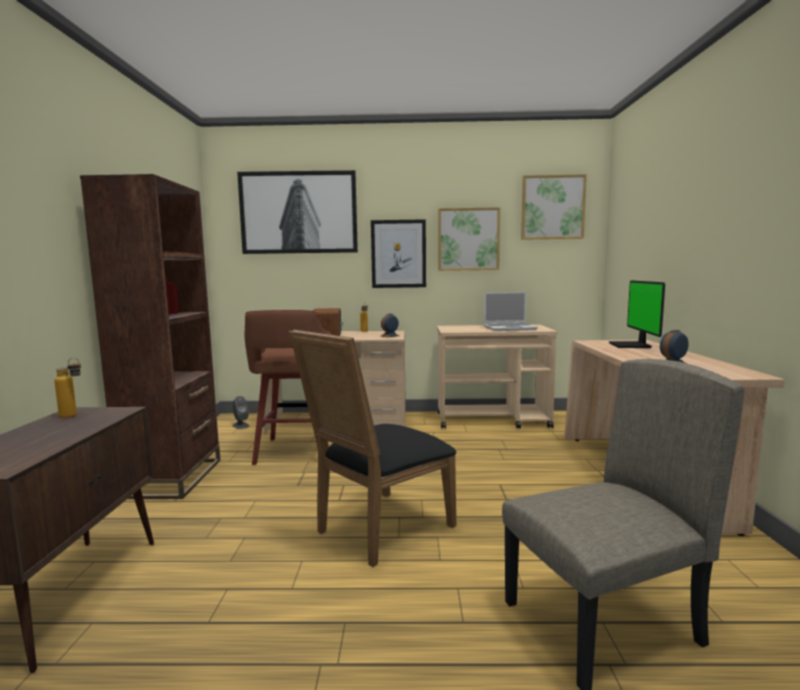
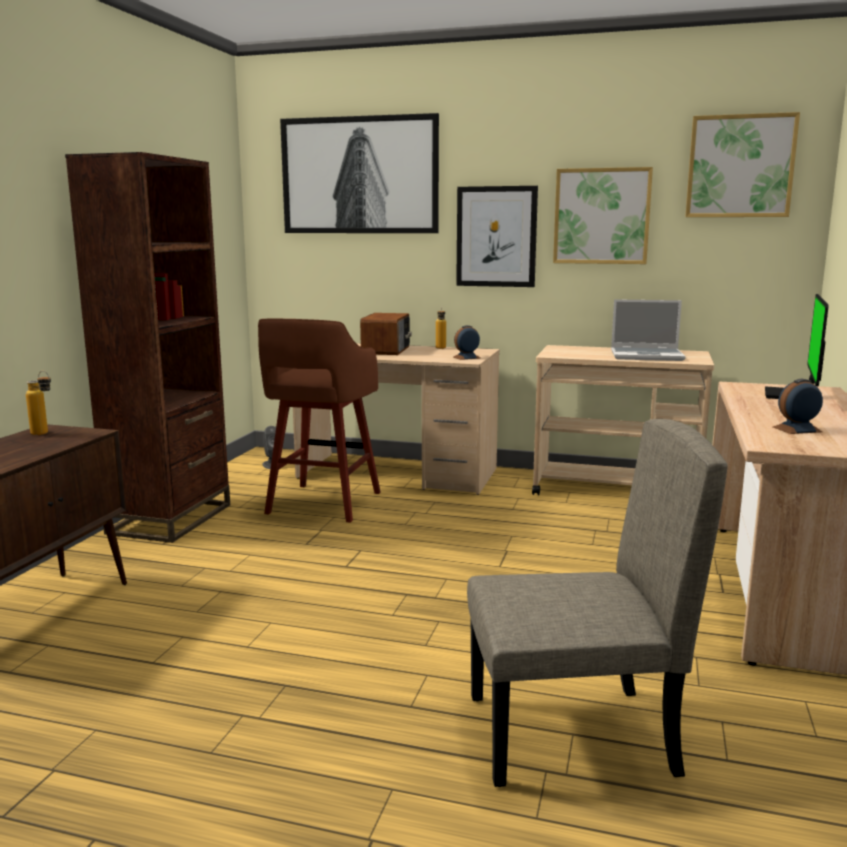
camera: 15 degrees right, 5 degrees up
black chair [289,330,456,567] -> none

